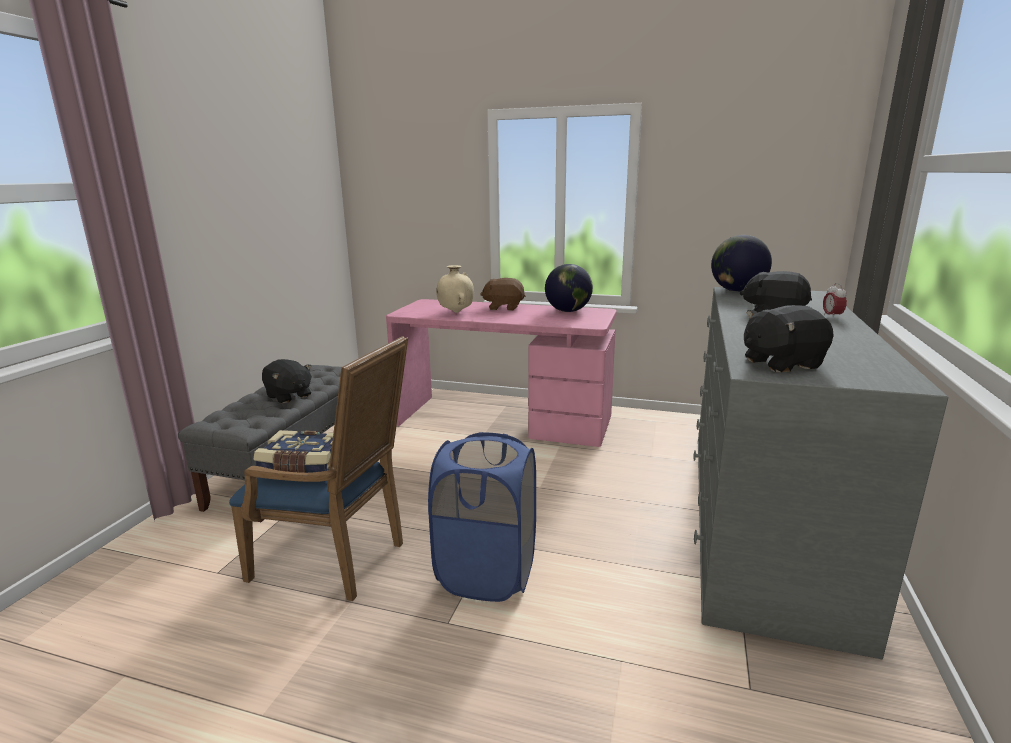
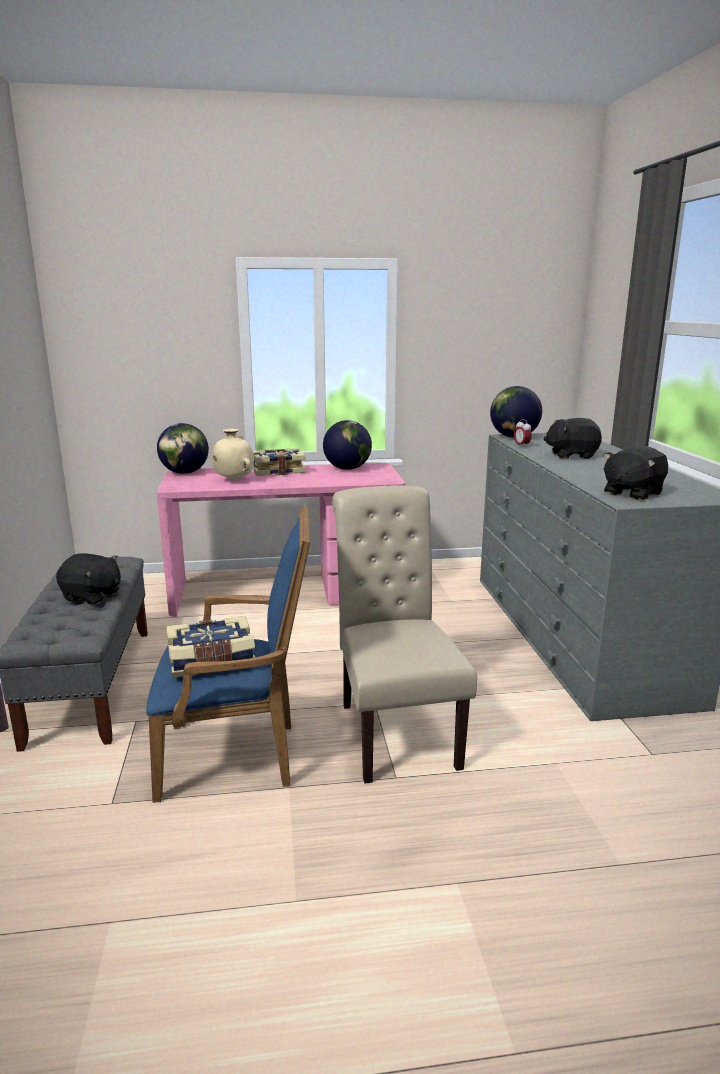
camera: 25 degrees left, 0 degrees up
blue laundry basket [428,432,536,602] -> beige chair [332,485,477,784]
brown plush toy [480,278,525,311] -> book [252,448,306,476]
alarm clock [823,283,847,319] -> alarm clock moved to [514,419,532,448]
none -> globe [157,423,209,474]

